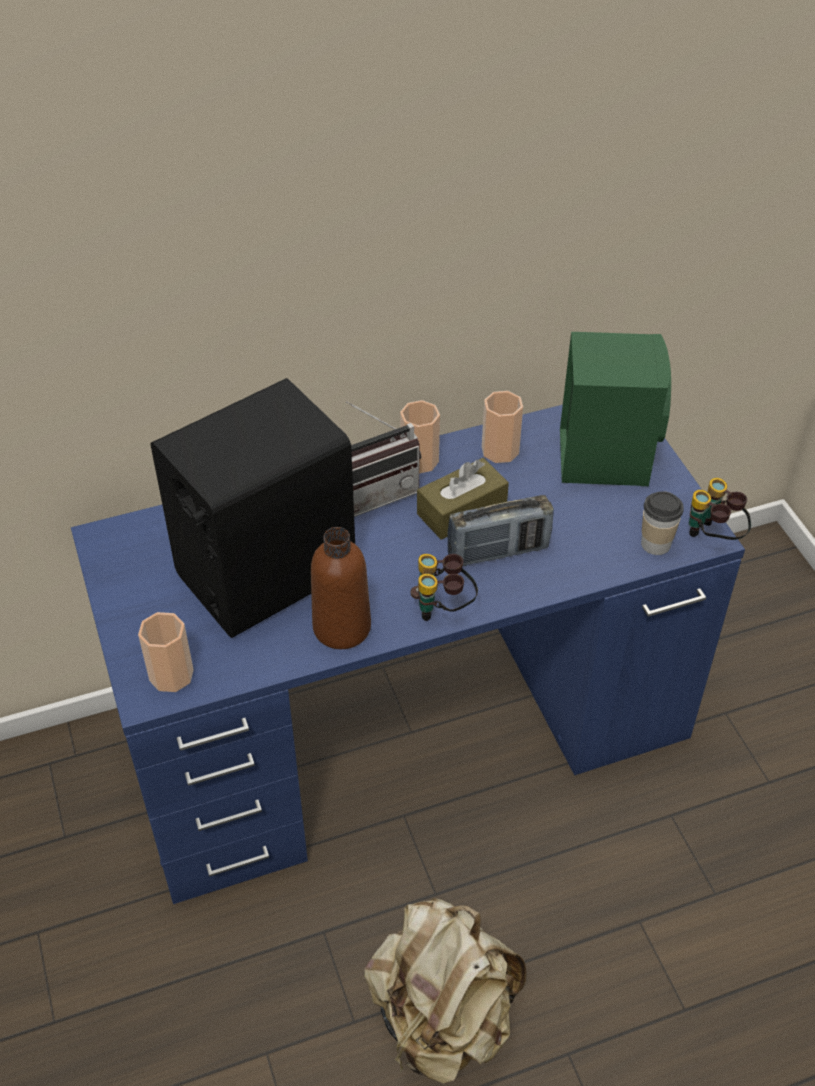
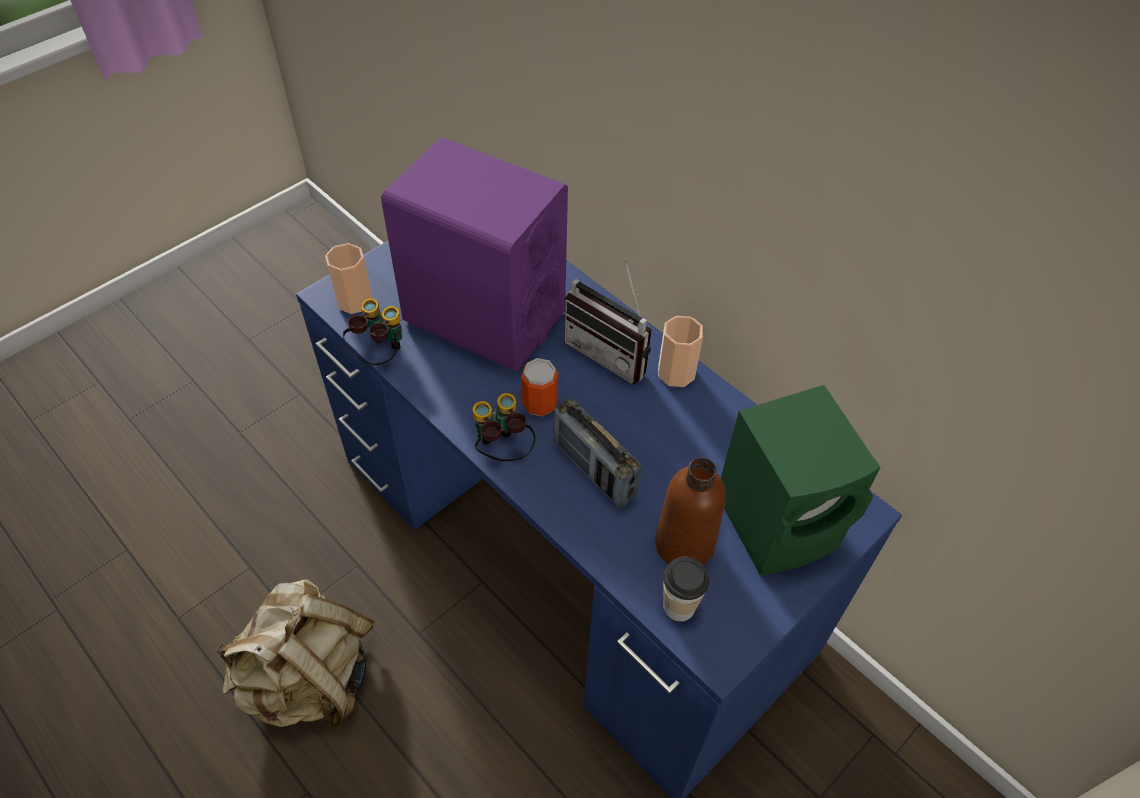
camera: 65 degrees right, 5 degrees up
black speaker [150,378,355,638] -> purple speaker [381,138,568,371]
brown bottle [311,527,371,649] -> brown bottle moved to [655,457,726,566]
brown tissue box [417,458,509,540] -> none
cup [482,391,523,463] -> none
binoculars [689,478,751,540] -> binoculars moved to [343,298,402,365]
none -> can [521,358,558,416]

